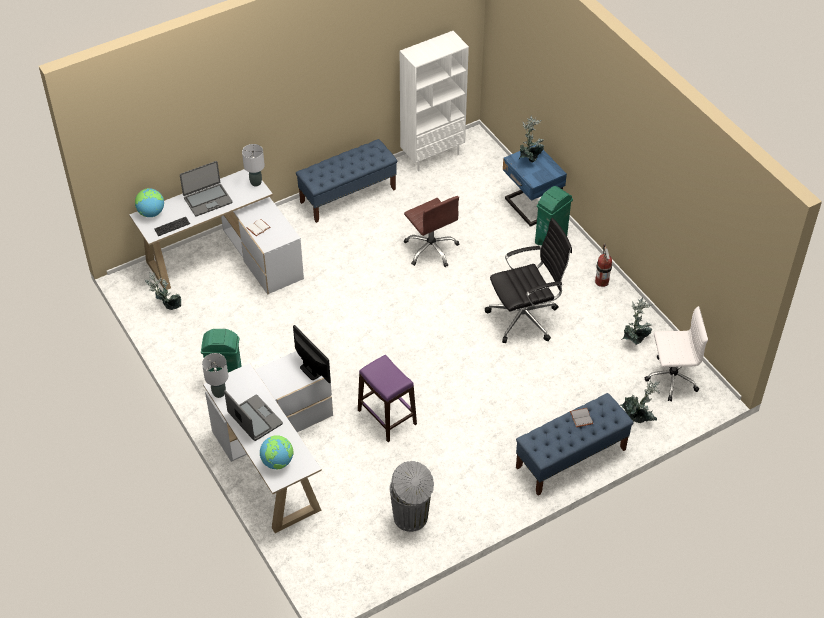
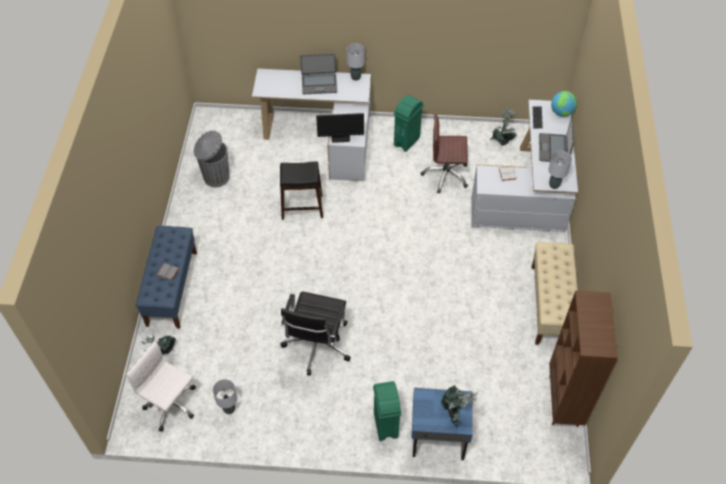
camera: 125 degrees right, 5 degrees up
globe [260,435,293,470] -> none
blue bench [296,139,397,223] -> beige bench [531,242,578,345]
purple stool [358,355,417,442] -> black stool [280,161,323,220]
white bookcase [400,31,469,171] -> brown bookcase [549,290,618,427]
brown office chair [404,196,459,267] -> brown office chair moved to [421,114,468,194]
fire extinguisher [595,244,612,287] -> none
potted plant [621,297,653,345] -> grey table lamp [213,379,237,414]
white office chair [644,306,708,402] -> white office chair turned 90 degrees clockwise [126,341,196,431]

